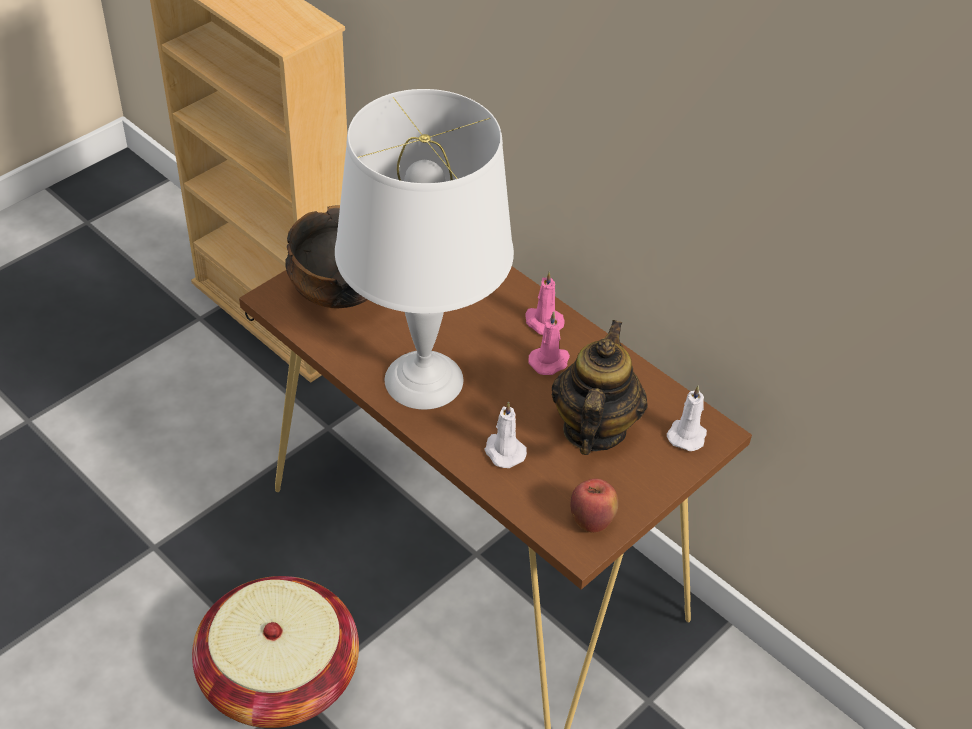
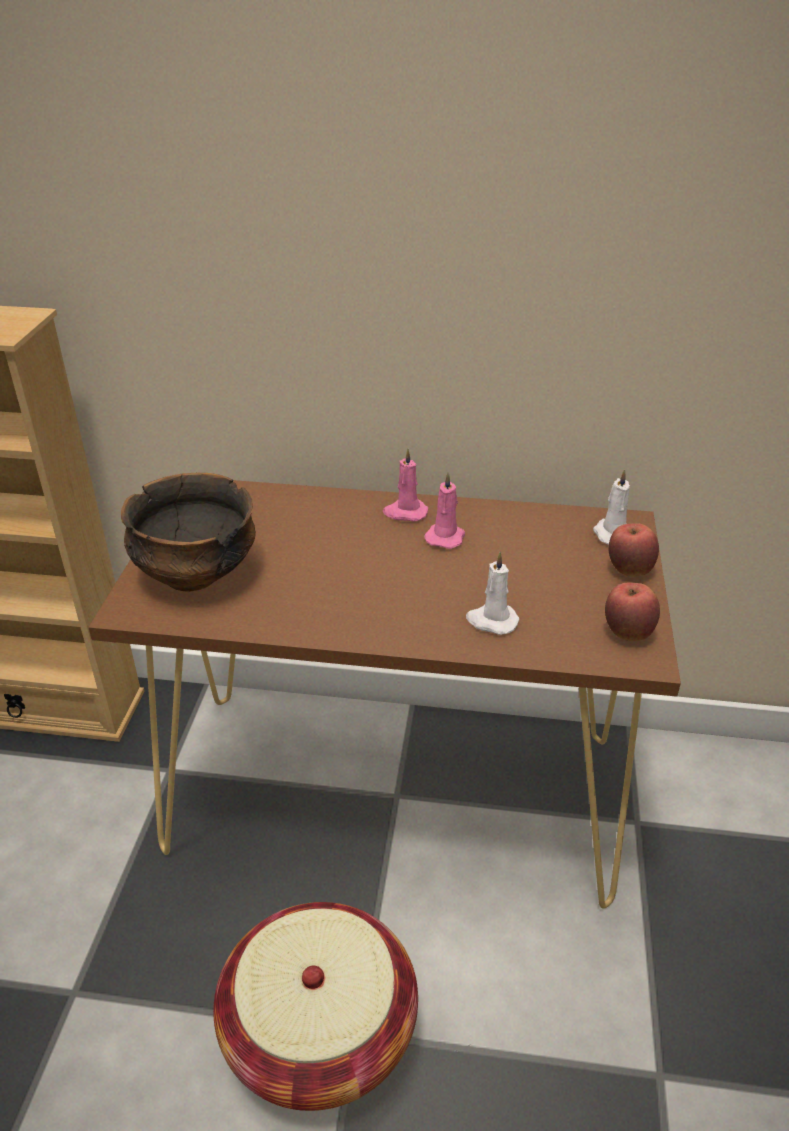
camera: 35 degrees left, 10 degrees down
white table lamp [335,89,514,410] -> none
teapot [552,320,648,455] -> none
none -> apple [608,523,659,577]

